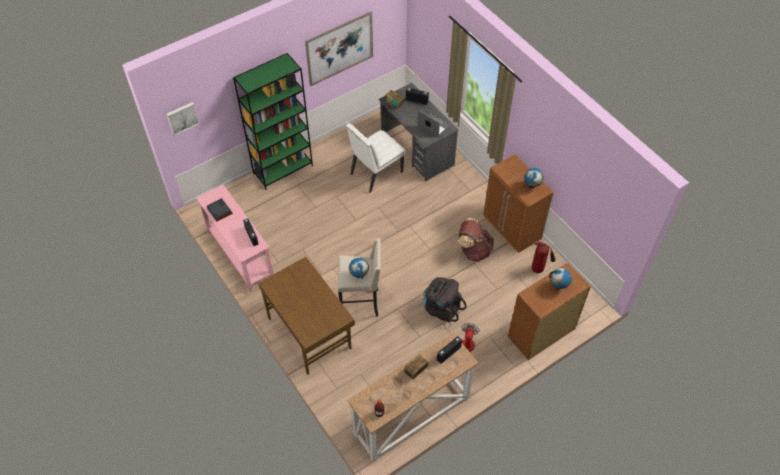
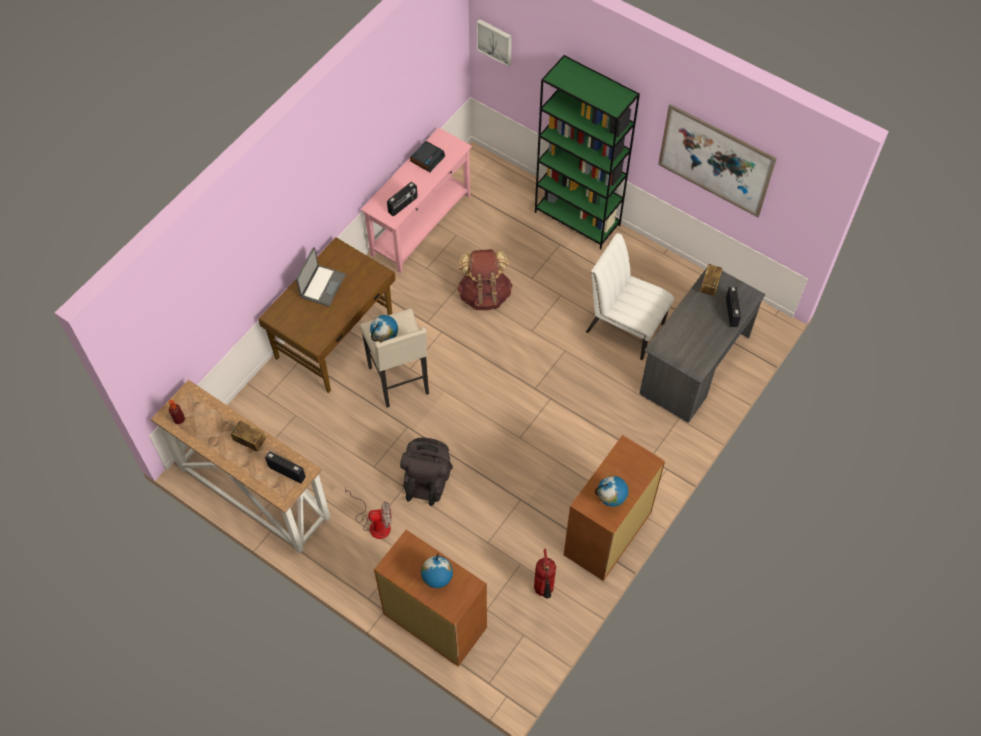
camera: 70 degrees right, 5 degrees up
laptop [418,110,451,137] -> laptop moved to [296,247,346,307]
brown backpack [459,218,494,262] -> brown backpack moved to [457,249,513,310]

